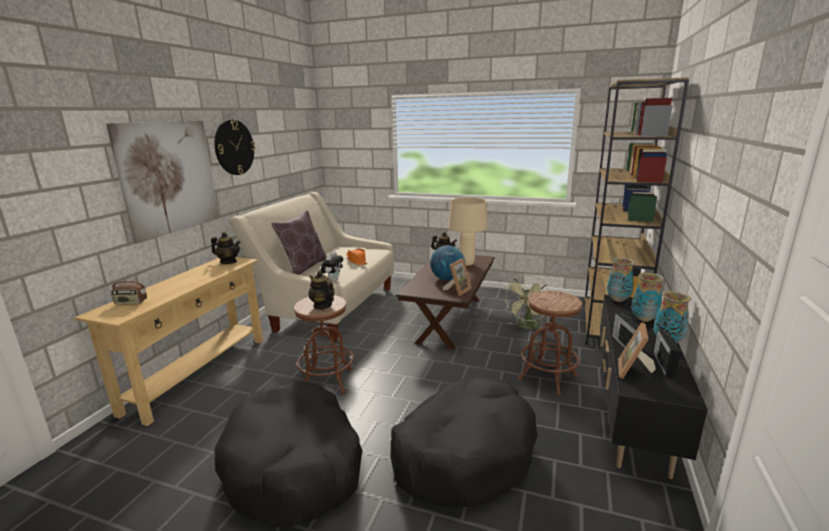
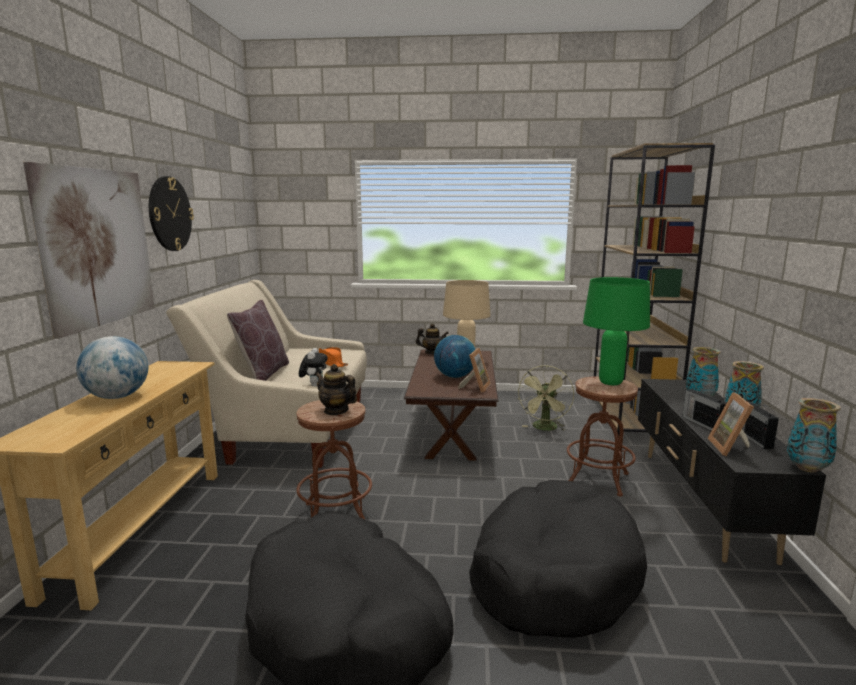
camera: 15 degrees left, 5 degrees down
radio [111,271,147,305] -> none
teapot [211,232,241,264] -> none
vase [607,258,635,302] -> vase moved to [787,398,841,473]
none -> globe [76,336,148,399]
none -> green table lamp [583,277,650,385]

